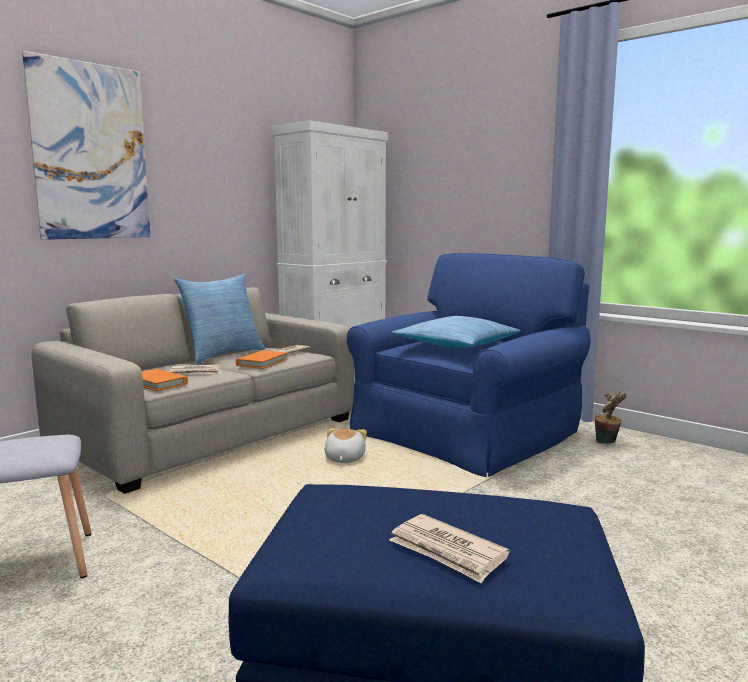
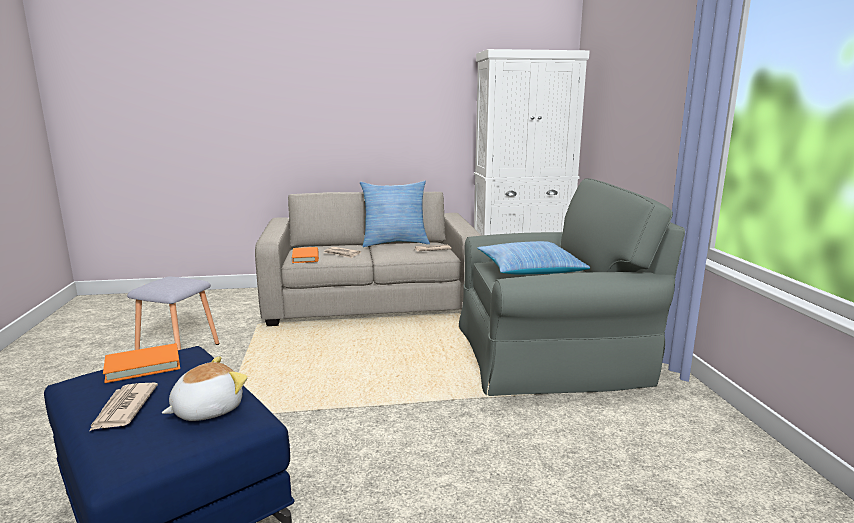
camera: 40 degrees right, 5 degrees up
picture [22,51,150,240] -> none
orange book [236,350,287,369] -> orange book moved to [103,343,180,383]
plush toy [325,428,367,463] -> plush toy moved to [162,356,248,421]
blue armchair [347,253,590,477] -> grey armchair [459,178,685,396]
potted plant [595,390,626,444] -> none

